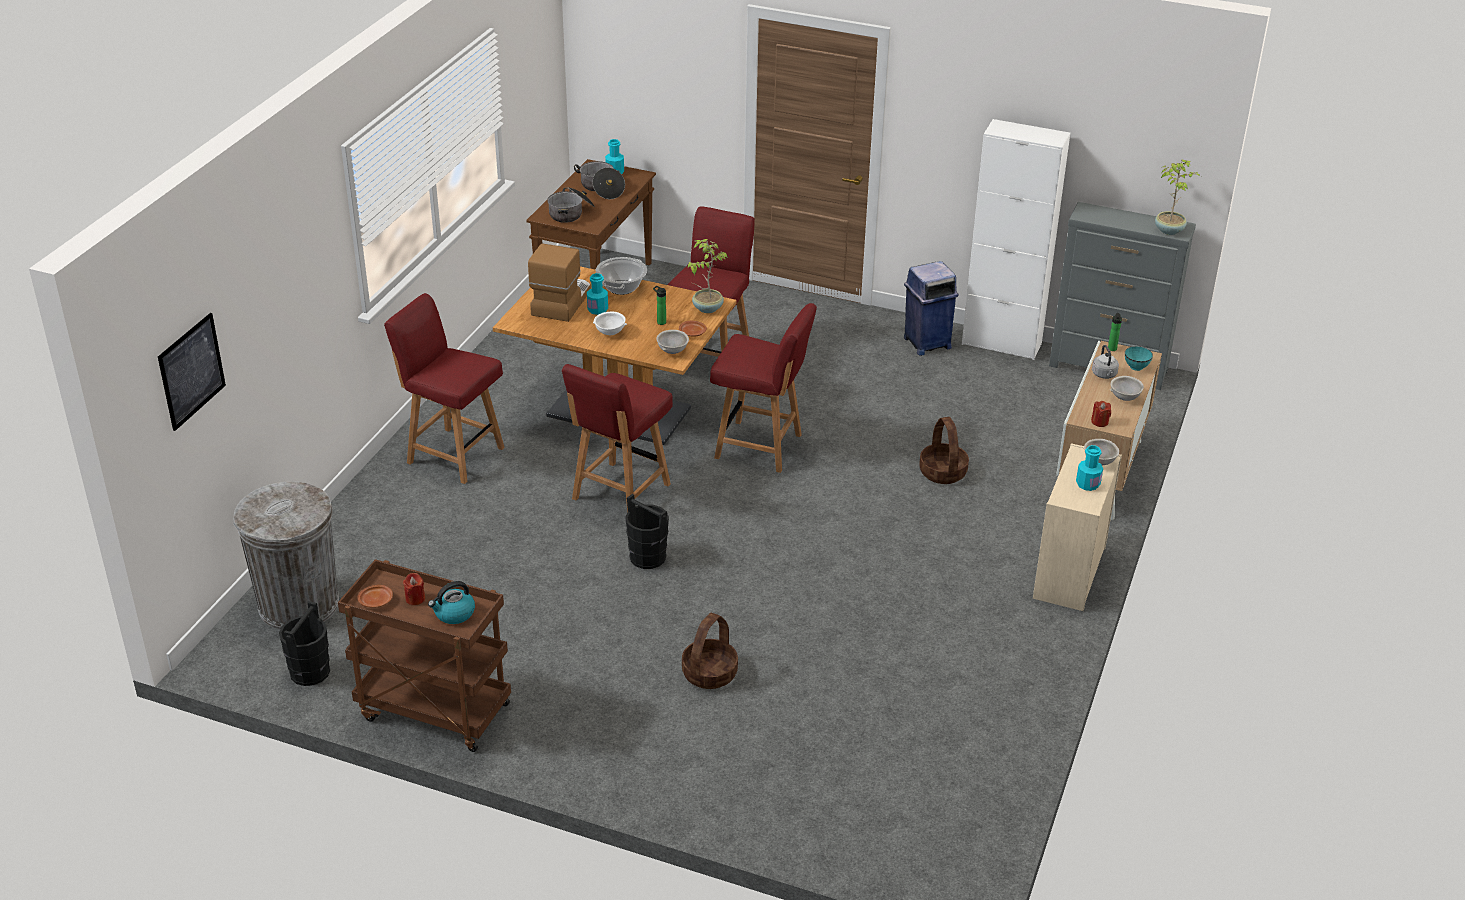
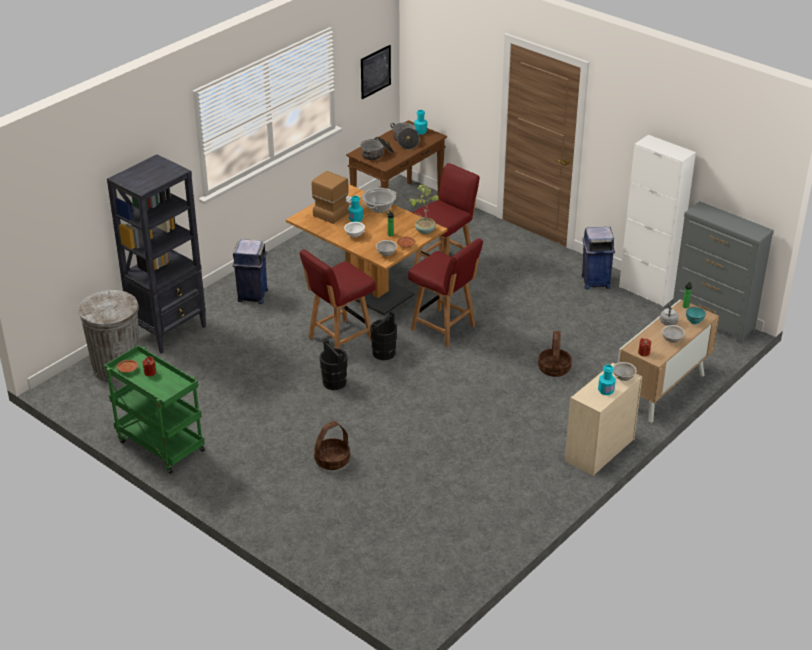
camera: 20 degrees right, 0 degrees up
picture [158,313,226,431] -> picture moved to [361,45,391,99]
black bucket [279,601,330,686] -> black bucket moved to [370,311,397,360]
brown cart [338,559,511,752] -> green cart [104,345,205,474]
red chair [384,293,505,484] -> blue trash can [233,239,268,304]
kettle [428,581,475,624] -> none
potted plant [1155,159,1201,235] -> none
none -> black bookcase [107,154,206,354]

